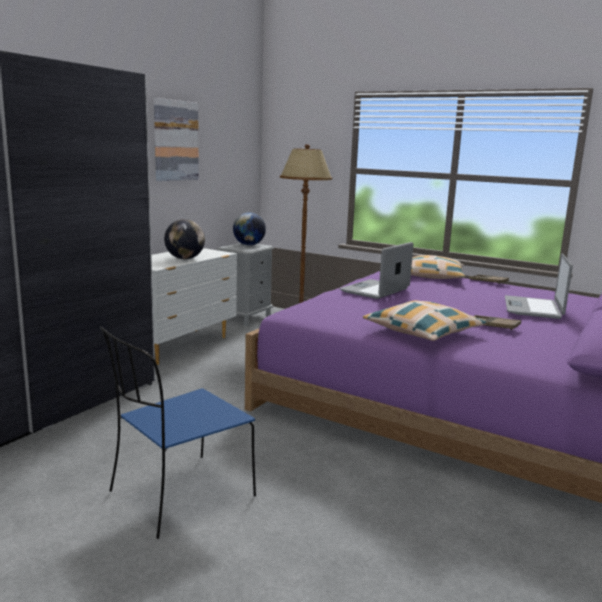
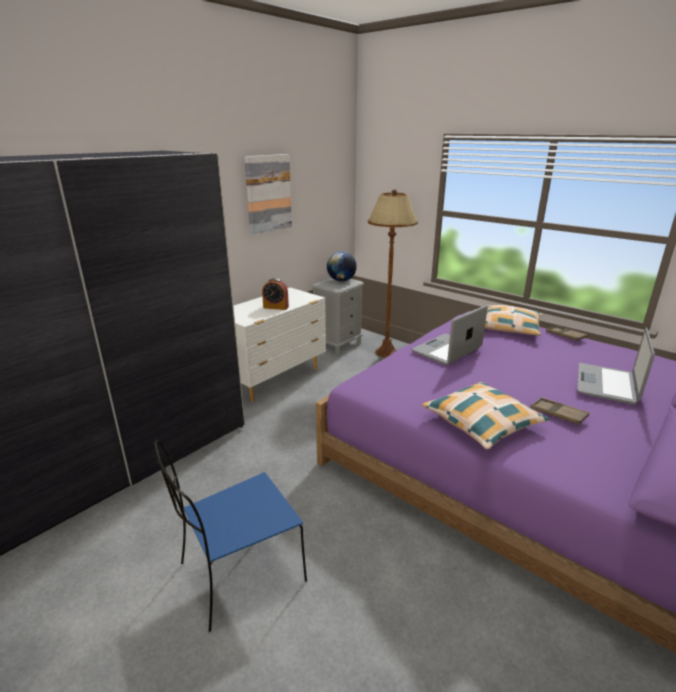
camera: 10 degrees right, 10 degrees up
globe [164,219,205,259] -> alarm clock [262,278,289,310]

